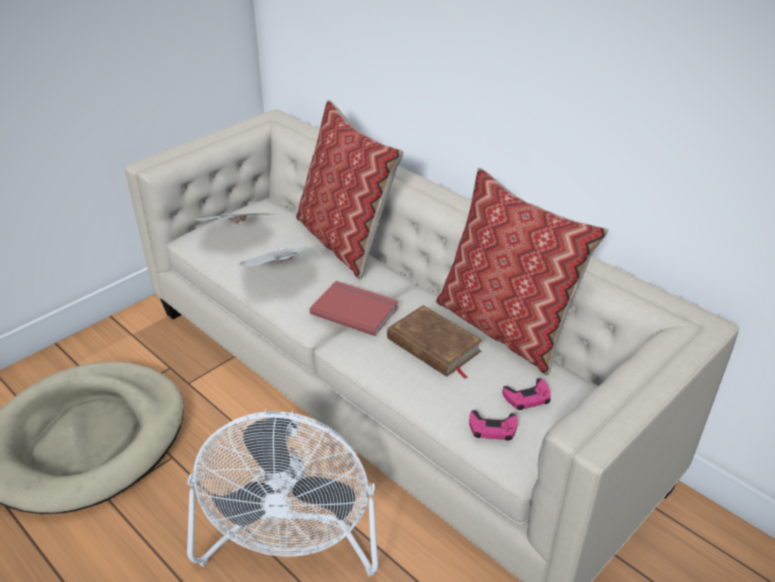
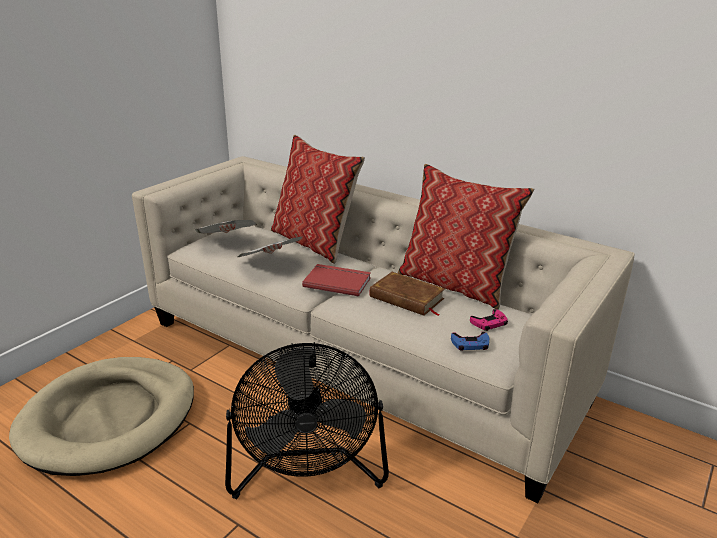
camera: 10 degrees left, 10 degrees down
white fan [187,409,378,577] -> black fan [225,342,389,499]
pink game controller [469,410,518,441] -> blue game controller [451,332,489,351]

